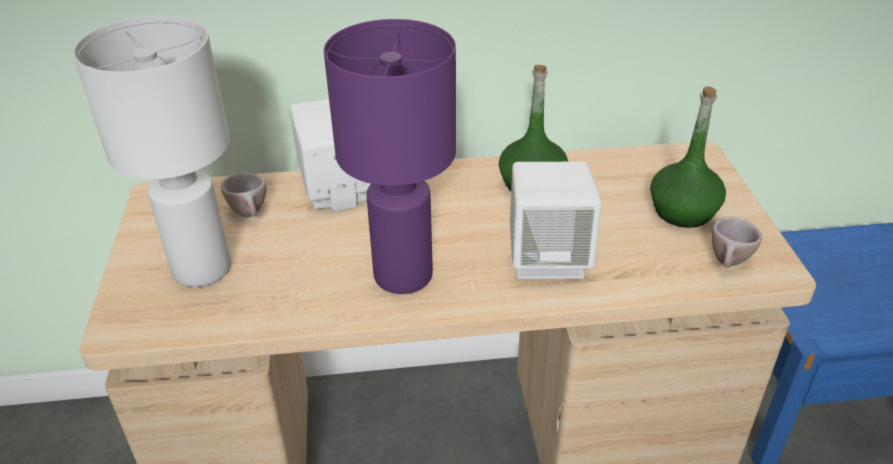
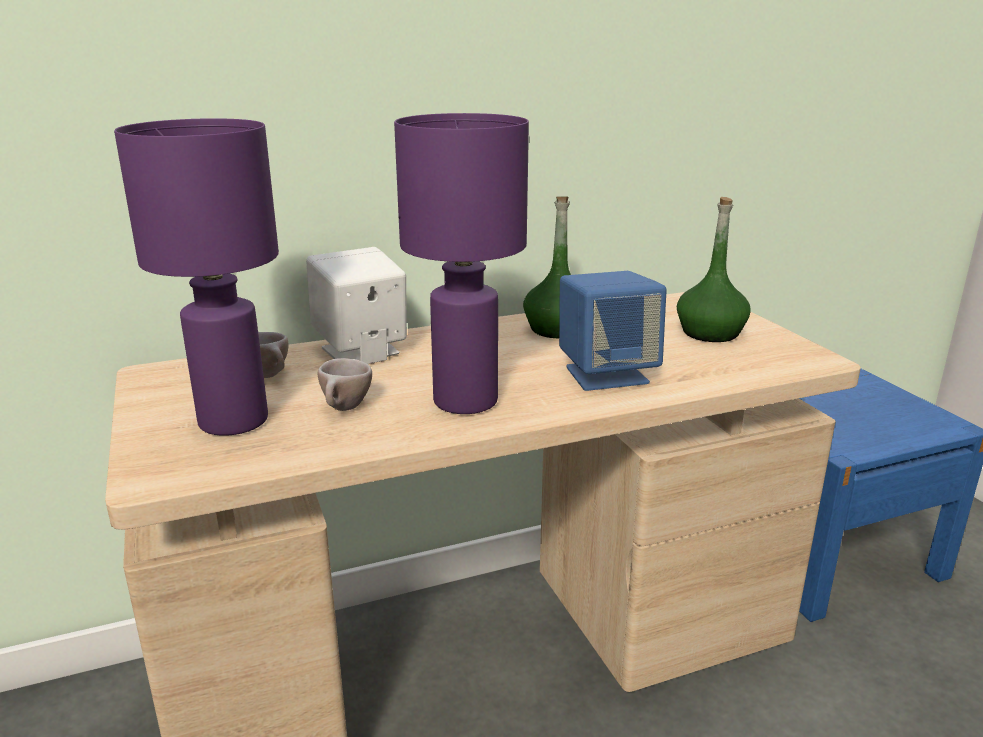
camera: 15 degrees left, 15 degrees down
white table lamp [73,15,231,287] -> purple table lamp [114,118,279,436]
white speaker [510,161,602,279] -> blue speaker [559,271,667,391]
beige cup [712,217,762,268] -> beige cup moved to [318,358,372,411]

